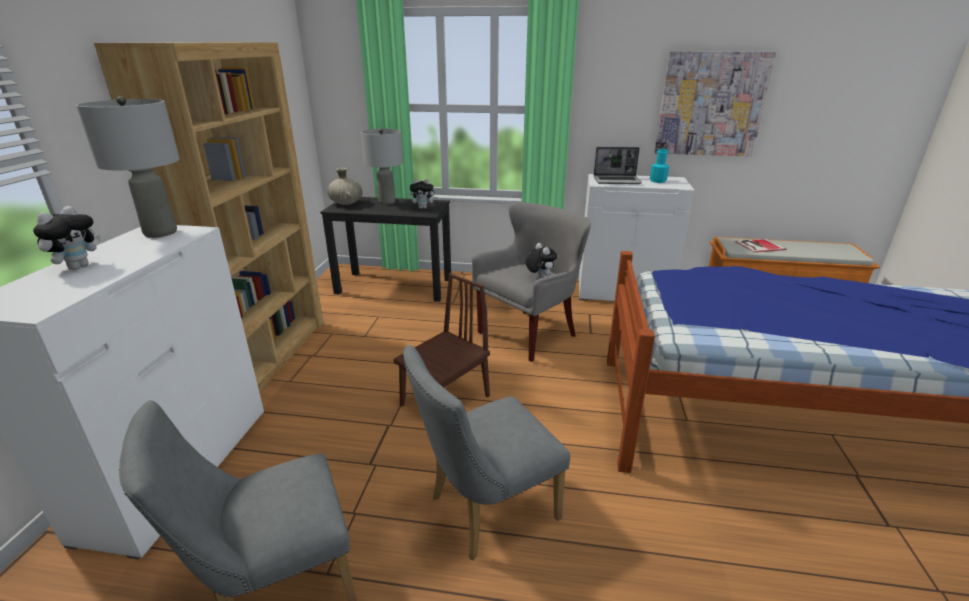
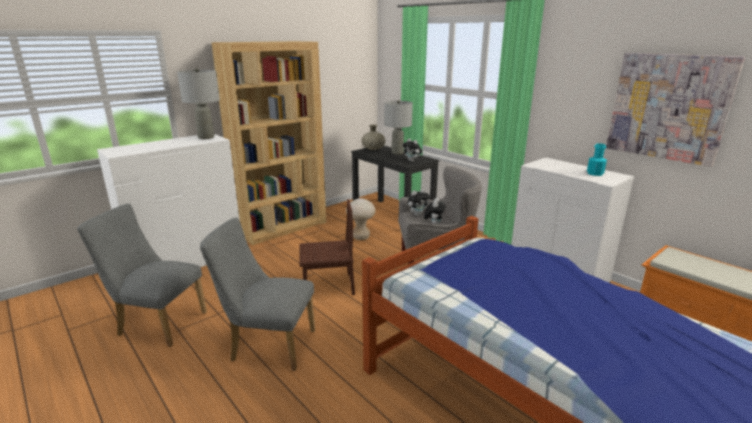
camera: 40 degrees right, 5 degrees down
plush toy [33,206,100,270] -> plush toy moved to [408,189,430,216]
laptop [594,147,642,184] -> none
book [735,239,786,253] -> none
none -> beige stool [346,198,375,240]

